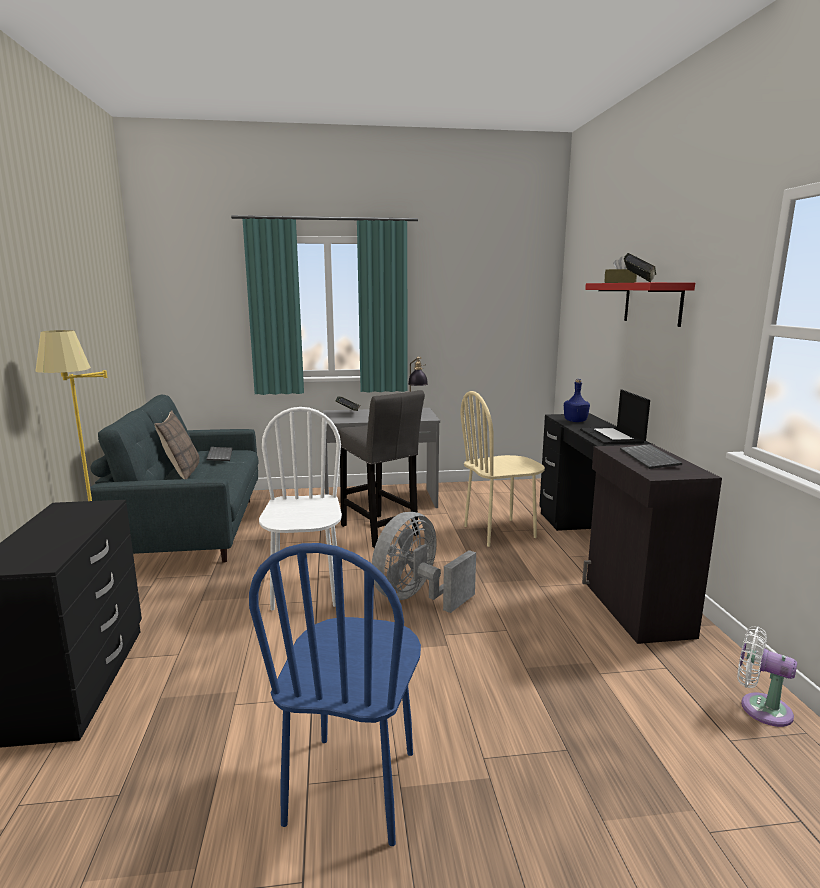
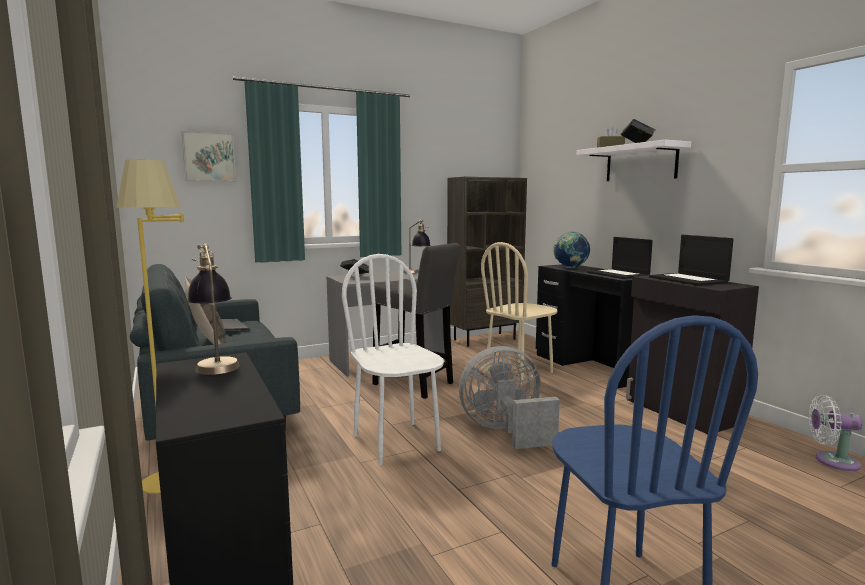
camera: 20 degrees left, 5 degrees down
grey fan [372,512,476,613] -> grey fan turned 60 degrees clockwise [459,346,560,449]
blue bottle [564,379,590,422] -> globe [553,231,590,268]
red shelf [585,282,695,327] -> white shelf [577,140,691,181]
keyboard [620,444,682,469] -> laptop [649,235,733,286]
none -> picture [182,131,236,181]
none -> table lamp [187,244,240,375]
none -> brown bookcase [447,177,527,346]

